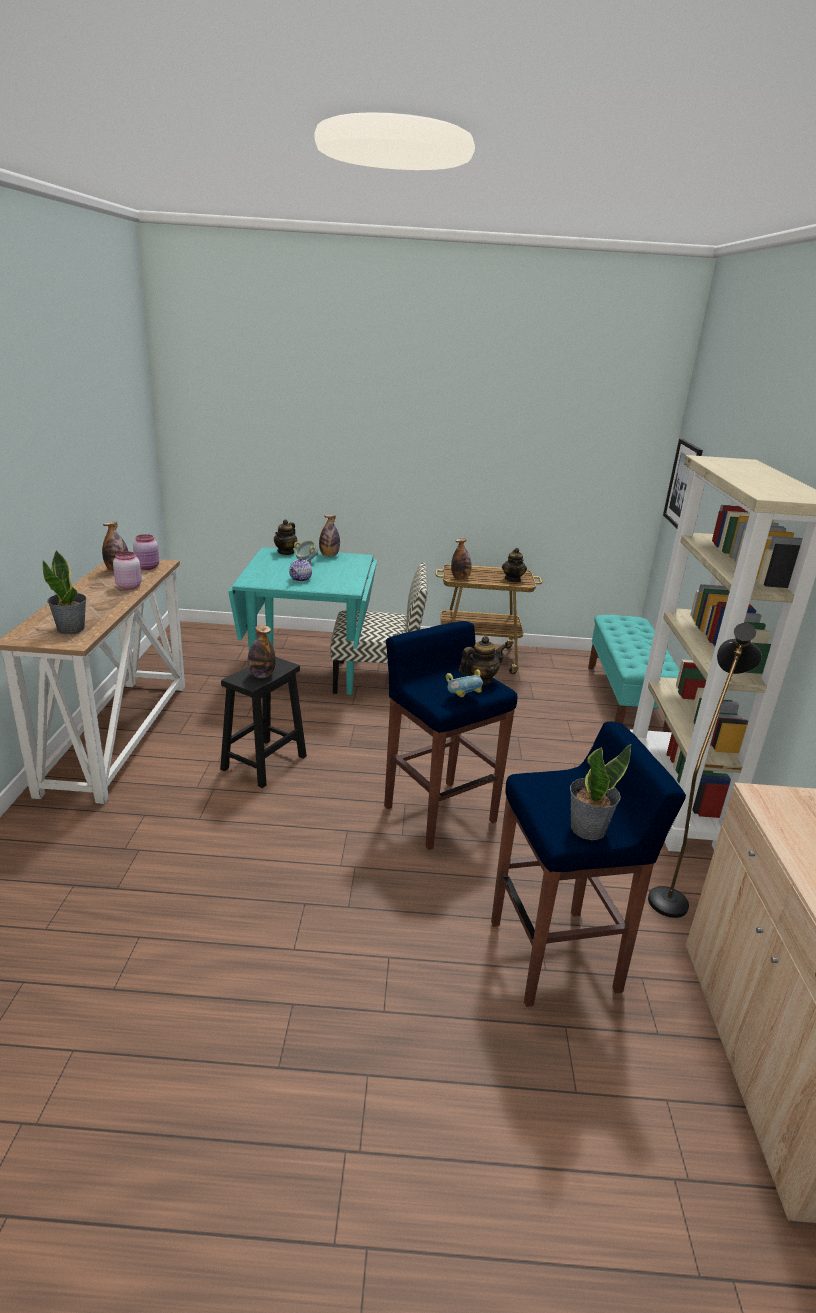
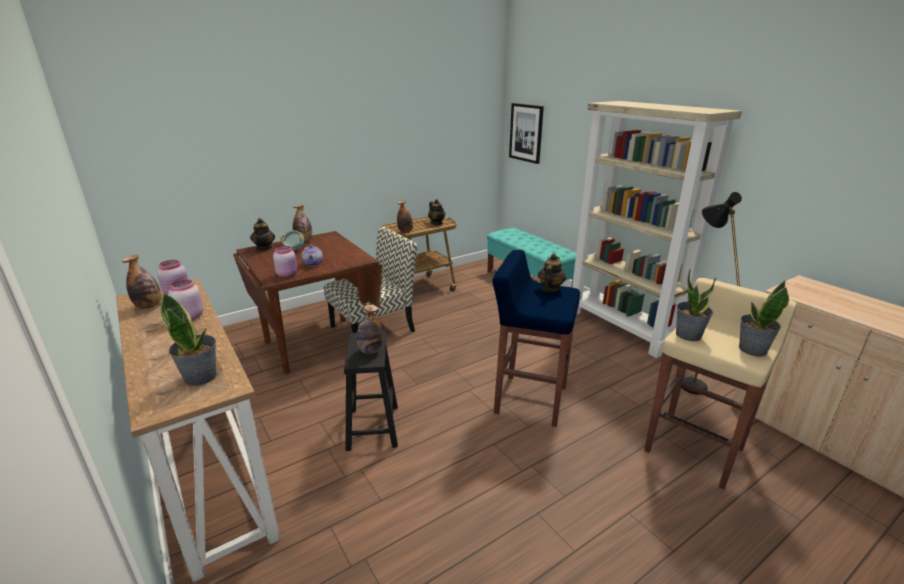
camera: 35 degrees left, 0 degrees up
turquoise dining table [228,547,377,695] -> brown dining table [233,231,382,374]
bowl [446,669,483,697] -> none
blue stool [491,722,686,1007] -> beige stool [644,278,797,489]
none -> pink jar [273,246,297,277]
none -> potted plant [676,269,716,341]

